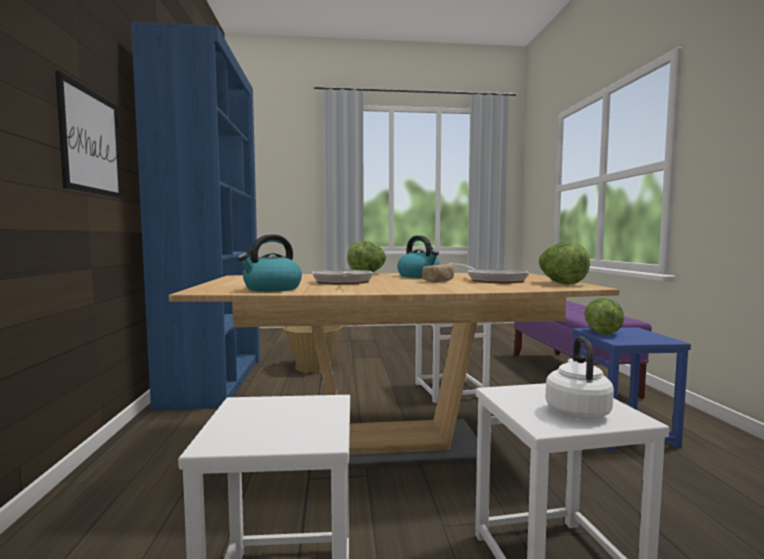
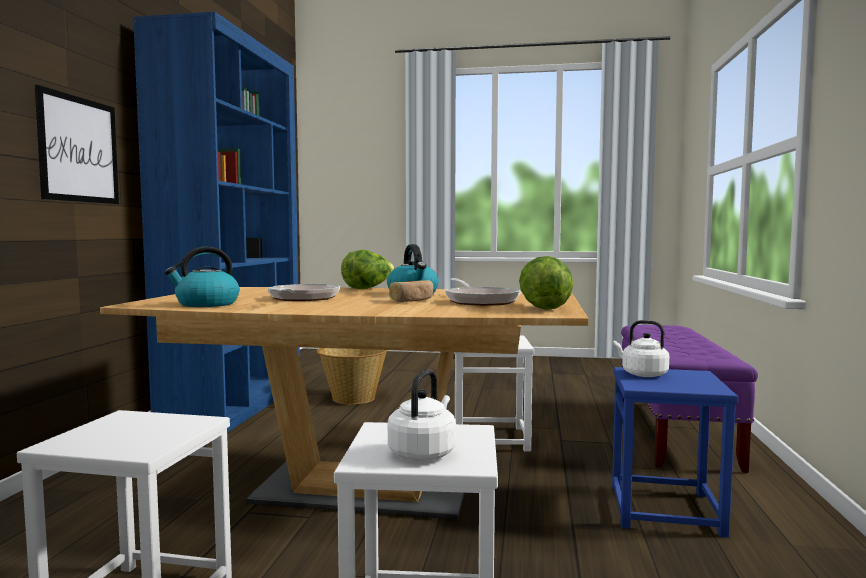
camera: 15 degrees right, 0 degrees up
lettuce [584,298,624,334] -> white kettle [613,320,669,377]

